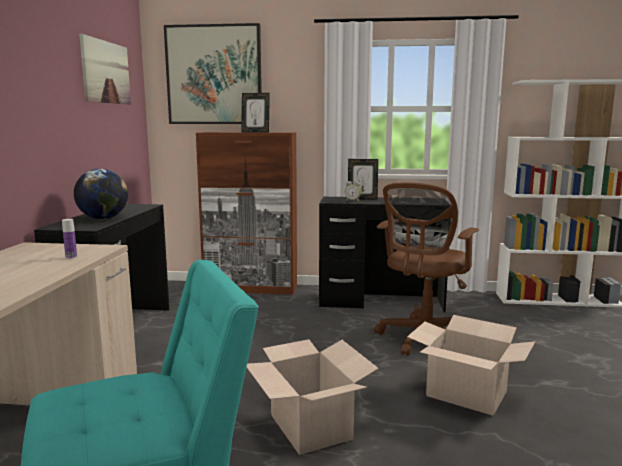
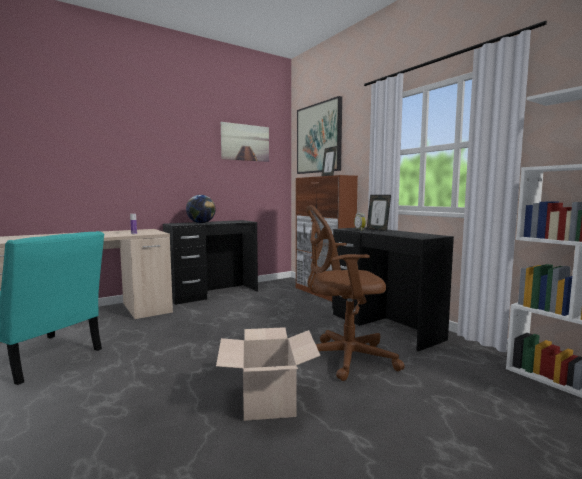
camera: 50 degrees right, 5 degrees down
cardboard box [247,339,379,455] -> none

